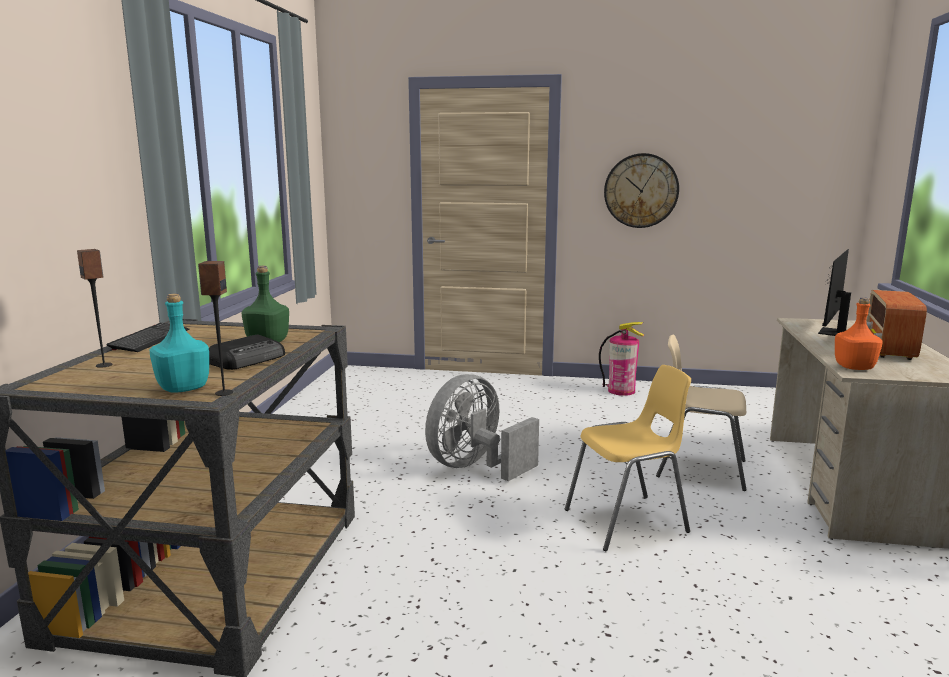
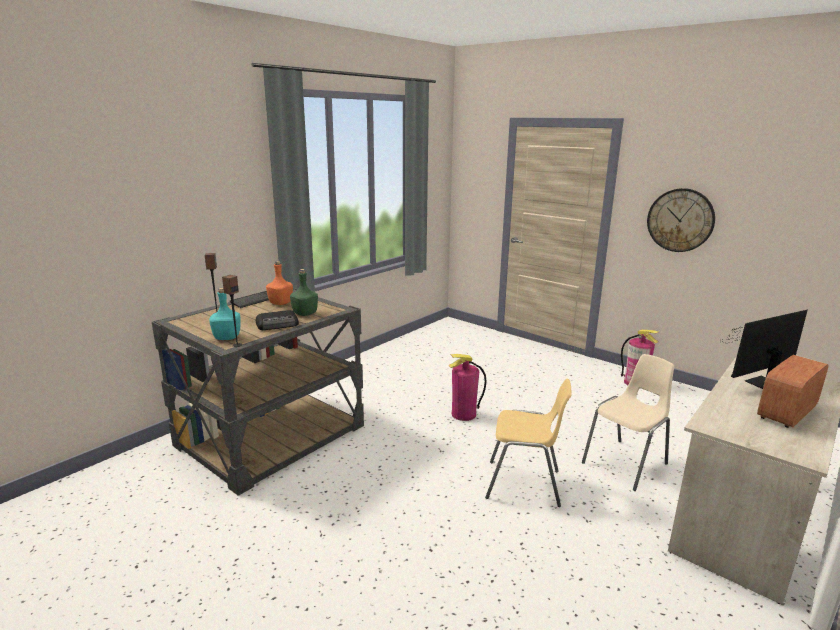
camera: 30 degrees right, 5 degrees up
grey fan [425,374,539,481] -> fire extinguisher [448,354,487,421]
beige chair [656,335,747,491] -> beige chair turned 90 degrees clockwise [582,354,674,491]
orange bottle [835,297,883,370] -> orange bottle moved to [266,261,293,305]

